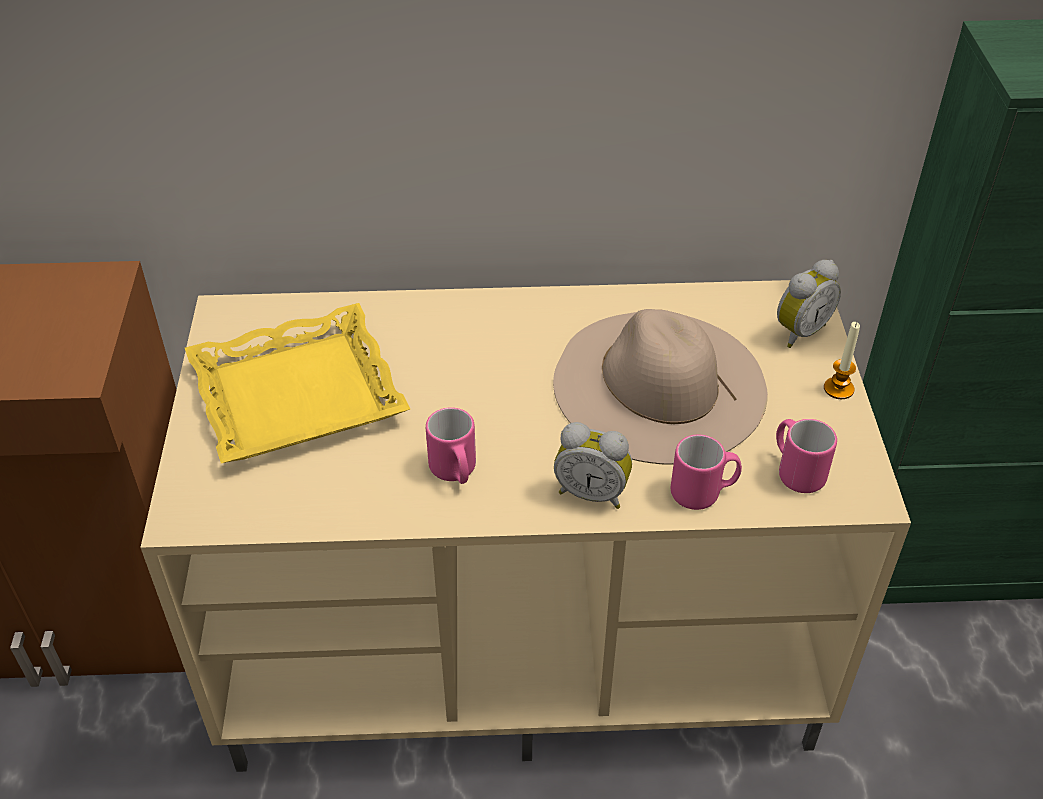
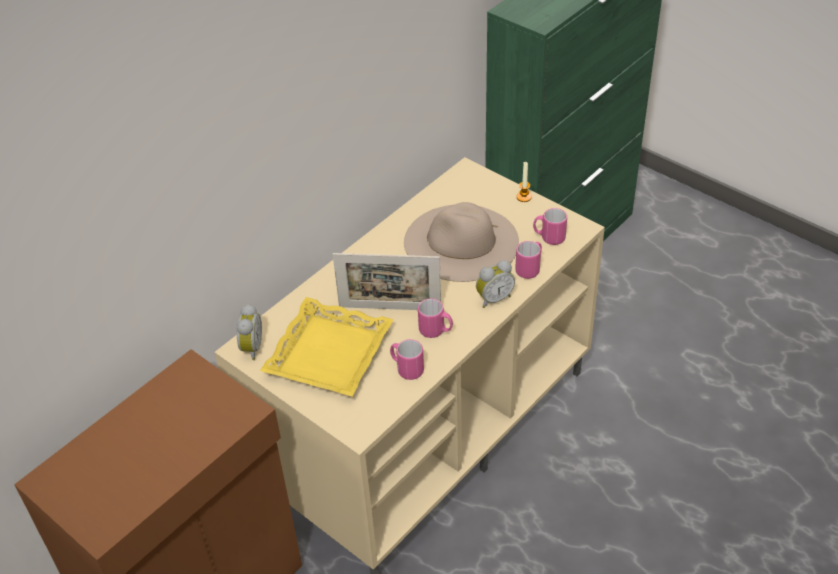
camera: 45 degrees left, 0 degrees up
alarm clock [777,260,841,348] -> alarm clock moved to [237,304,262,360]
none -> picture frame [333,253,441,310]
none -> pink mug [390,339,424,380]

